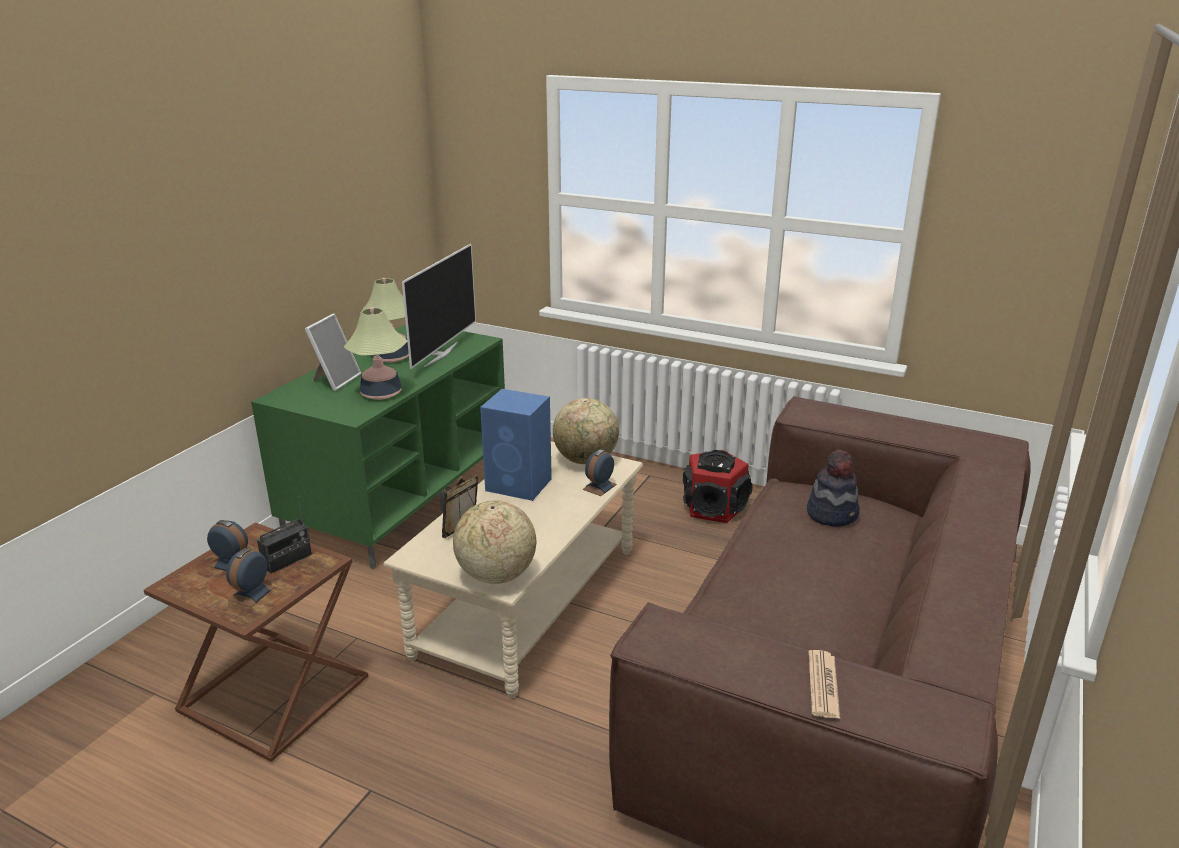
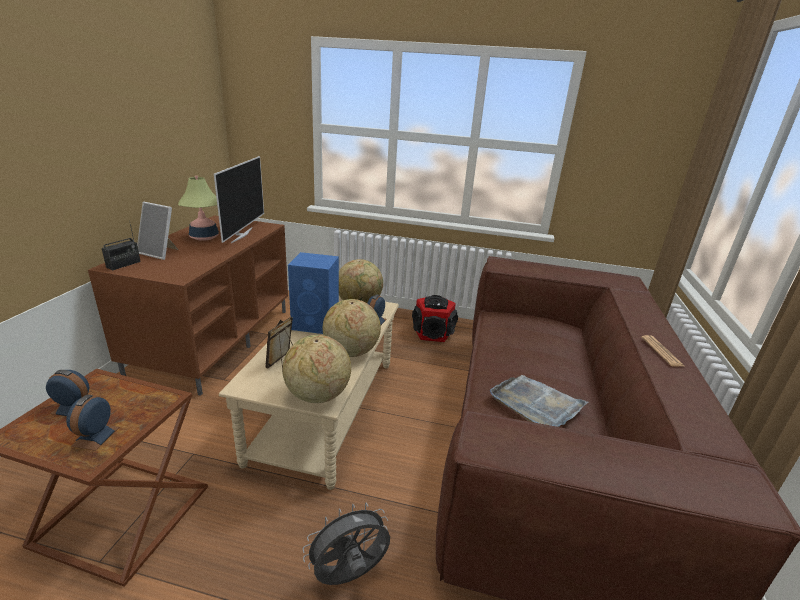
camera: 15 degrees left, 0 degrees up
green tv stand [251,324,505,569] -> brown tv stand [88,216,288,396]
radio [257,496,312,574] -> radio moved to [102,220,141,270]
picture frame [305,314,362,391] -> picture frame turned 105 degrees clockwise [137,202,178,260]
table lamp [344,307,407,400] -> none
hat [807,450,860,527] -> none
newspaper [808,650,840,719] -> newspaper moved to [642,335,684,366]
none -> grey fan [303,503,390,585]
none -> globe [323,299,381,357]
none -> grey tray [490,375,589,427]

